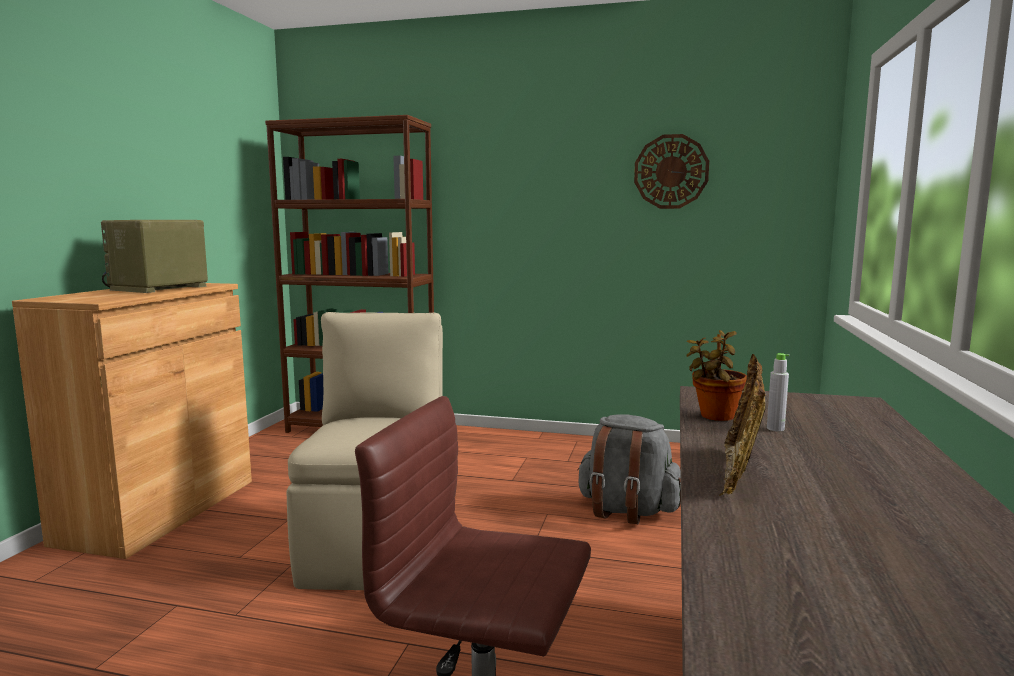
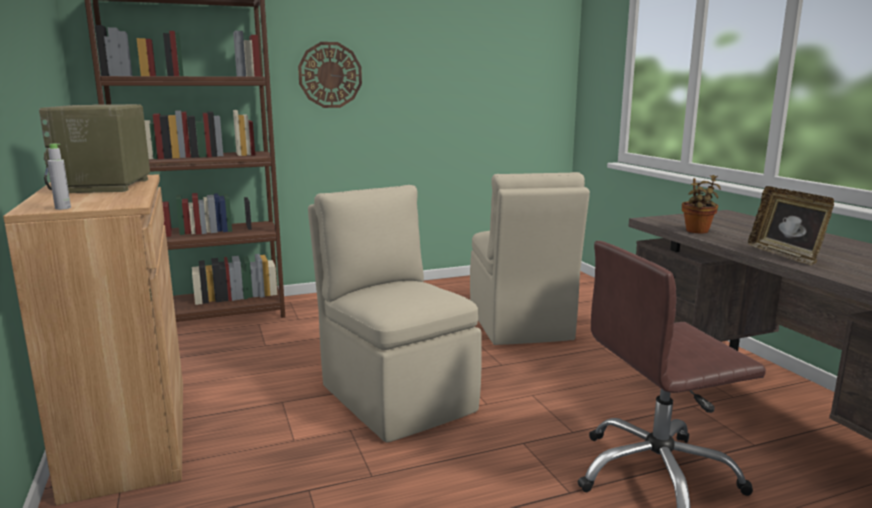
camera: 35 degrees left, 5 degrees up
grey backpack [577,414,681,524] -> beige chair [470,172,590,345]
wall clock [634,134,709,209] -> wall clock moved to [298,42,362,108]
grey bottle [767,353,789,431] -> grey bottle moved to [48,144,71,210]

